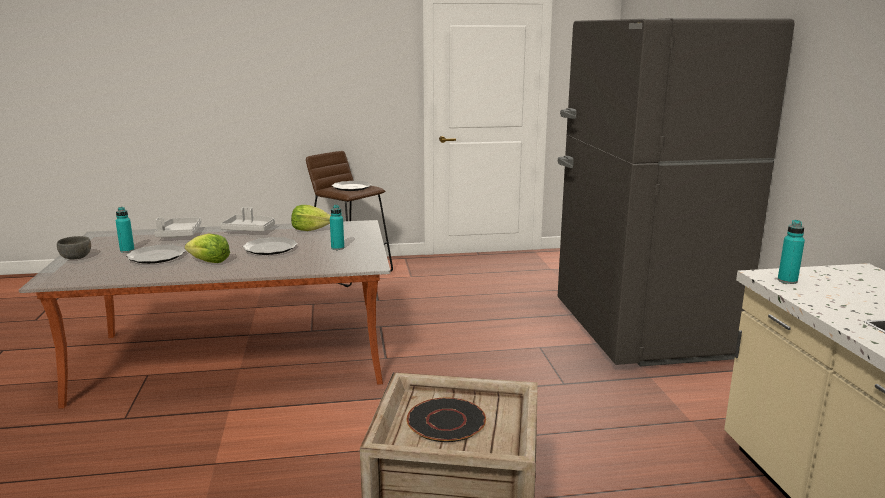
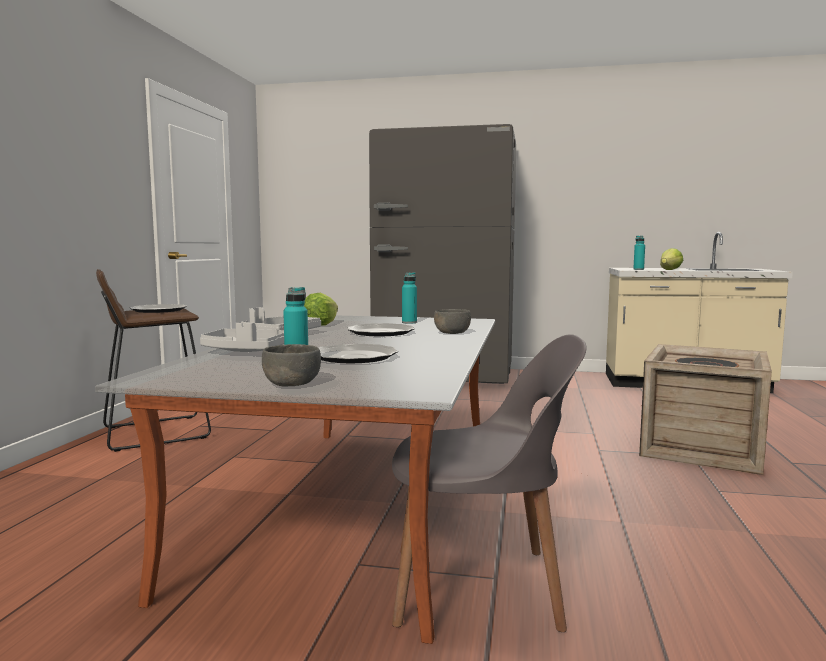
camera: 70 degrees left, 10 degrees down
lettuce [185,234,230,263] -> lettuce moved to [660,248,683,270]
none -> grey chair [392,334,586,632]
none -> grey bowl [434,309,471,334]

